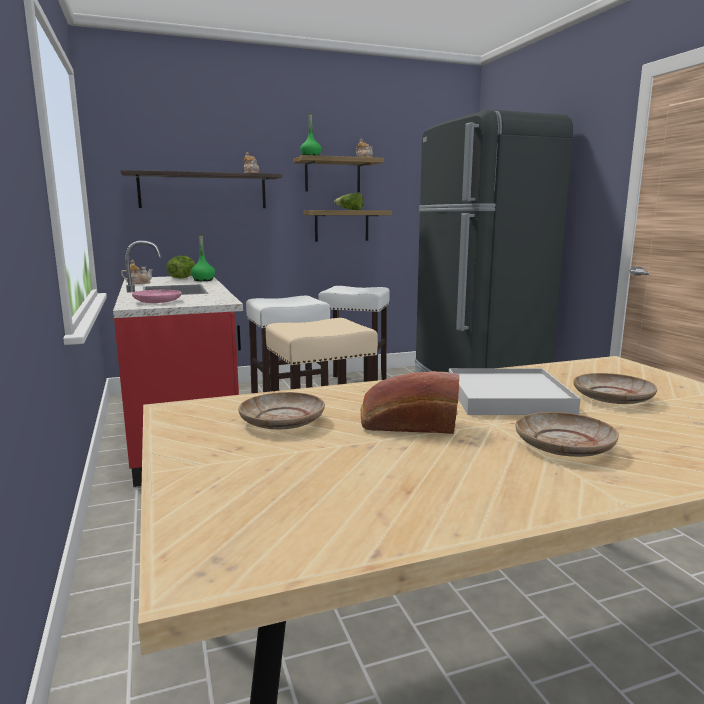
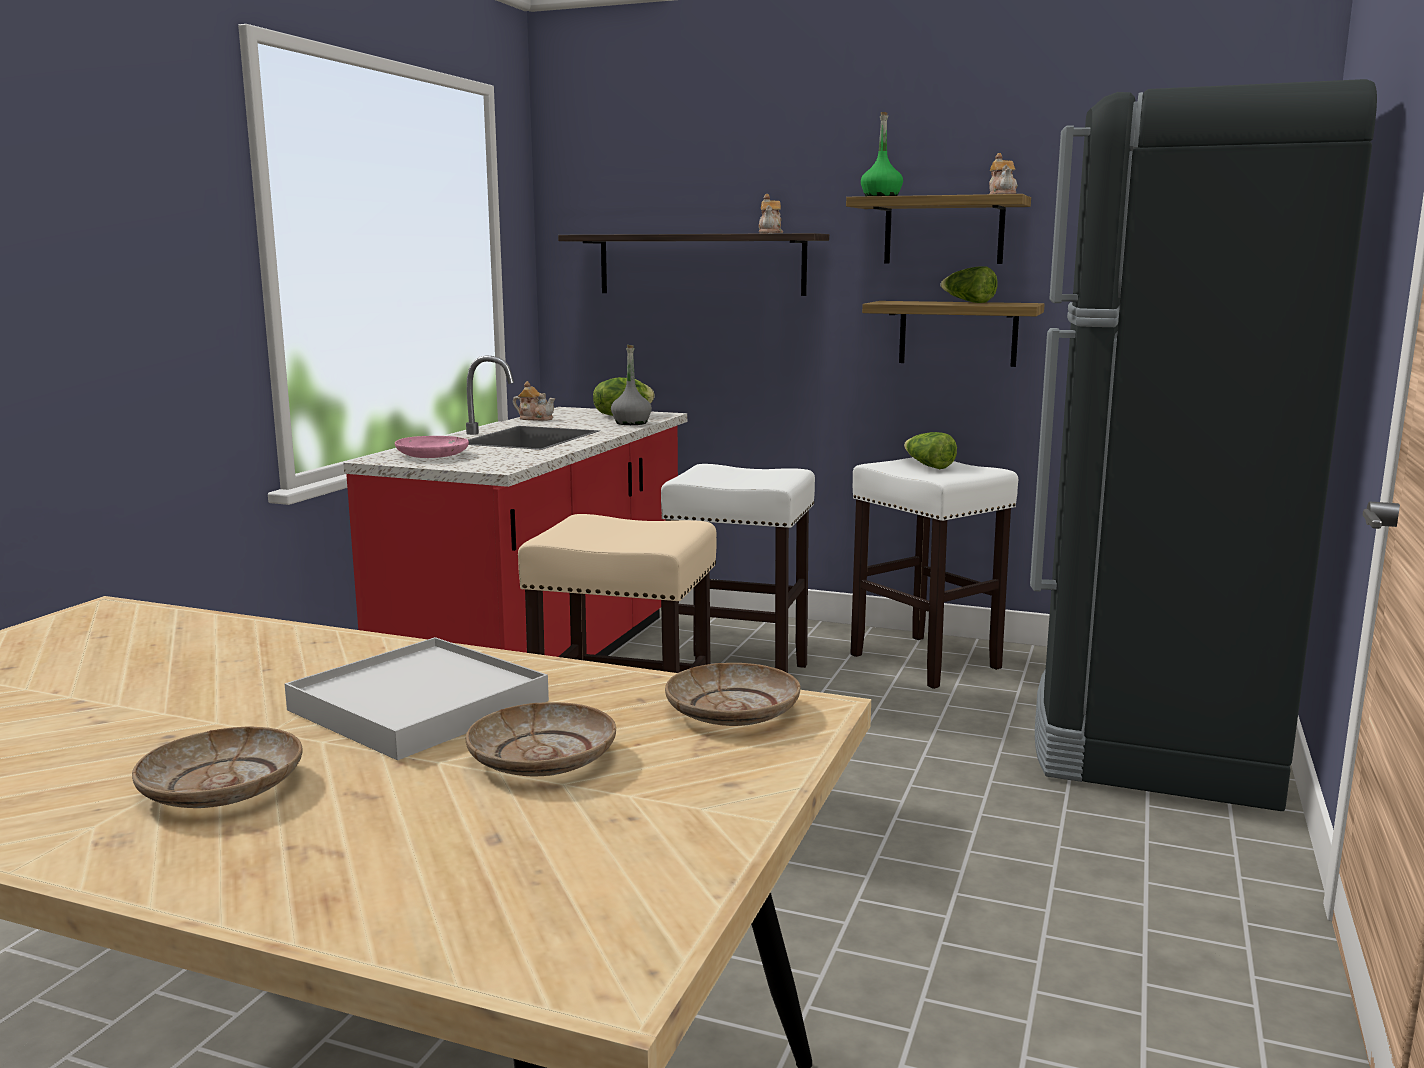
camera: 40 degrees right, 0 degrees up
green bottle [191,234,215,281] -> grey bottle [611,345,652,425]
beige plate [238,392,325,429] -> beige plate moved to [665,663,800,726]
bread [361,371,459,434] -> none
none -> lettuce [904,432,957,469]

